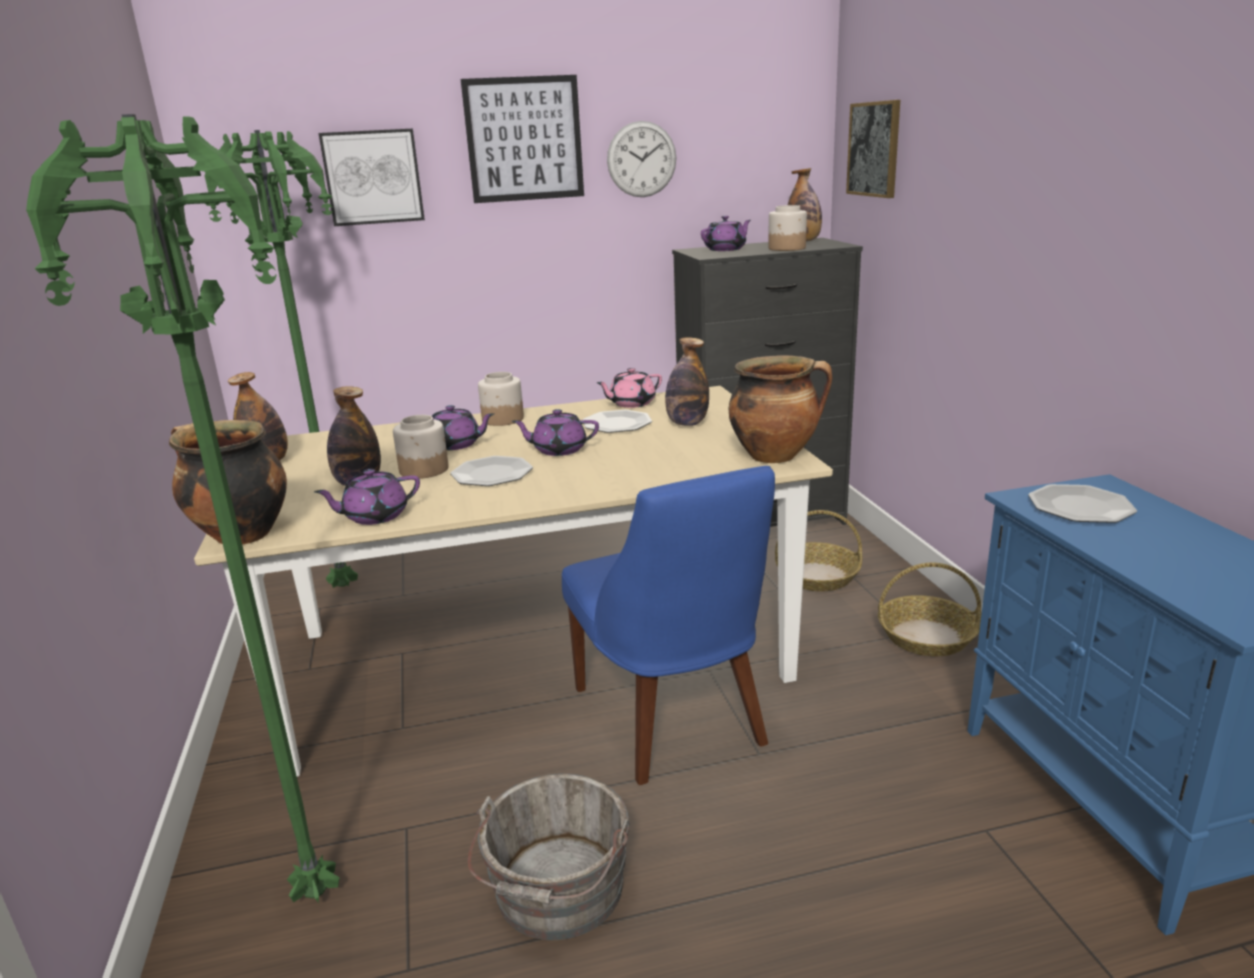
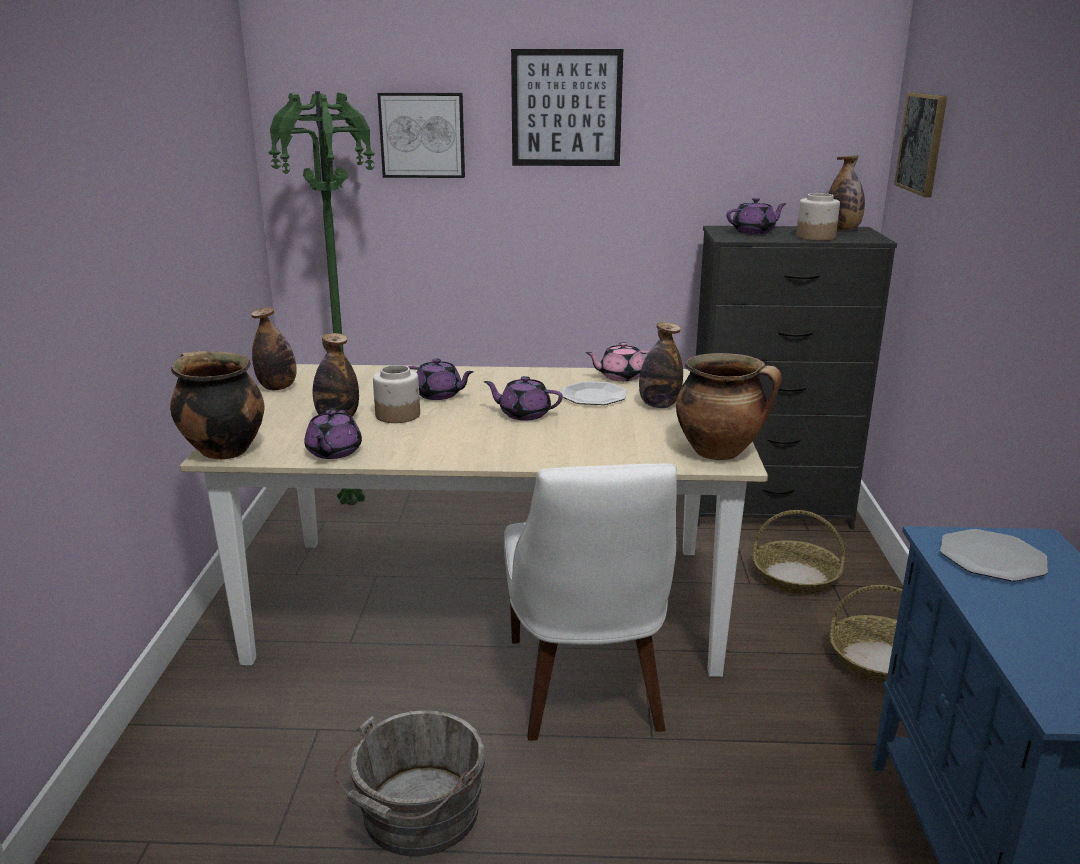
camera: 15 degrees right, 0 degrees up
green floor lamp [26,114,340,904] -> none
purple teapot [314,469,420,525] -> purple teapot turned 75 degrees counterclockwise [304,410,362,459]
plate [450,456,533,486] -> none
jar [478,372,524,426] -> none
blue chair [562,466,775,785] -> white chair [504,464,677,741]
wall clock [607,121,676,197] -> none

